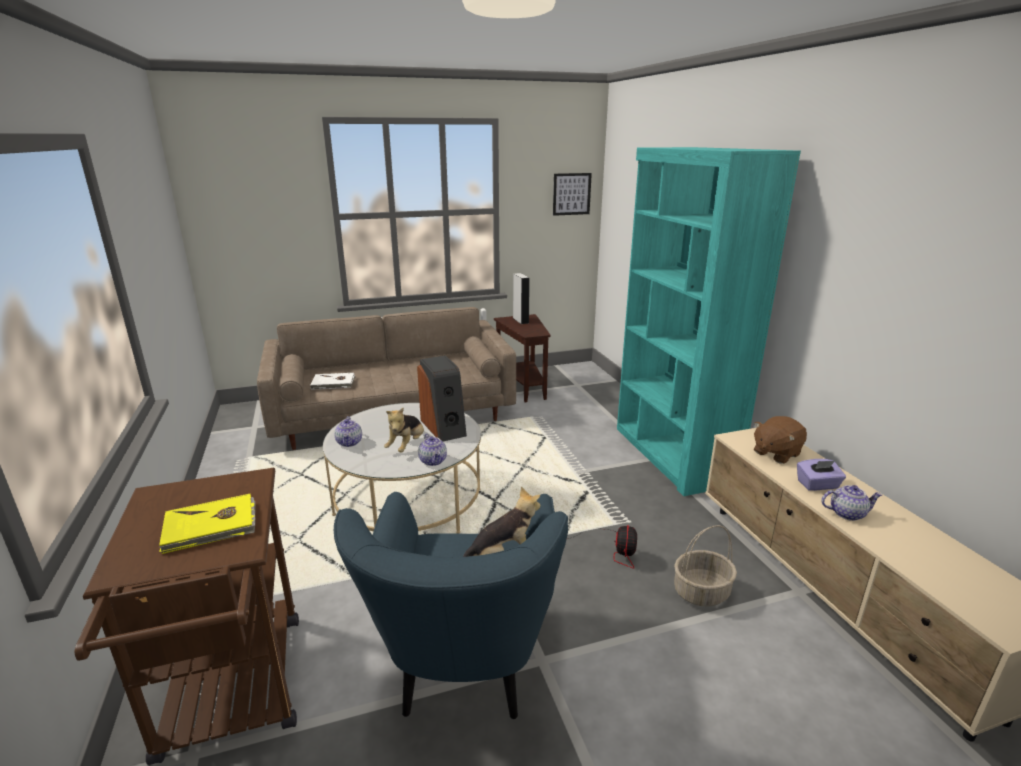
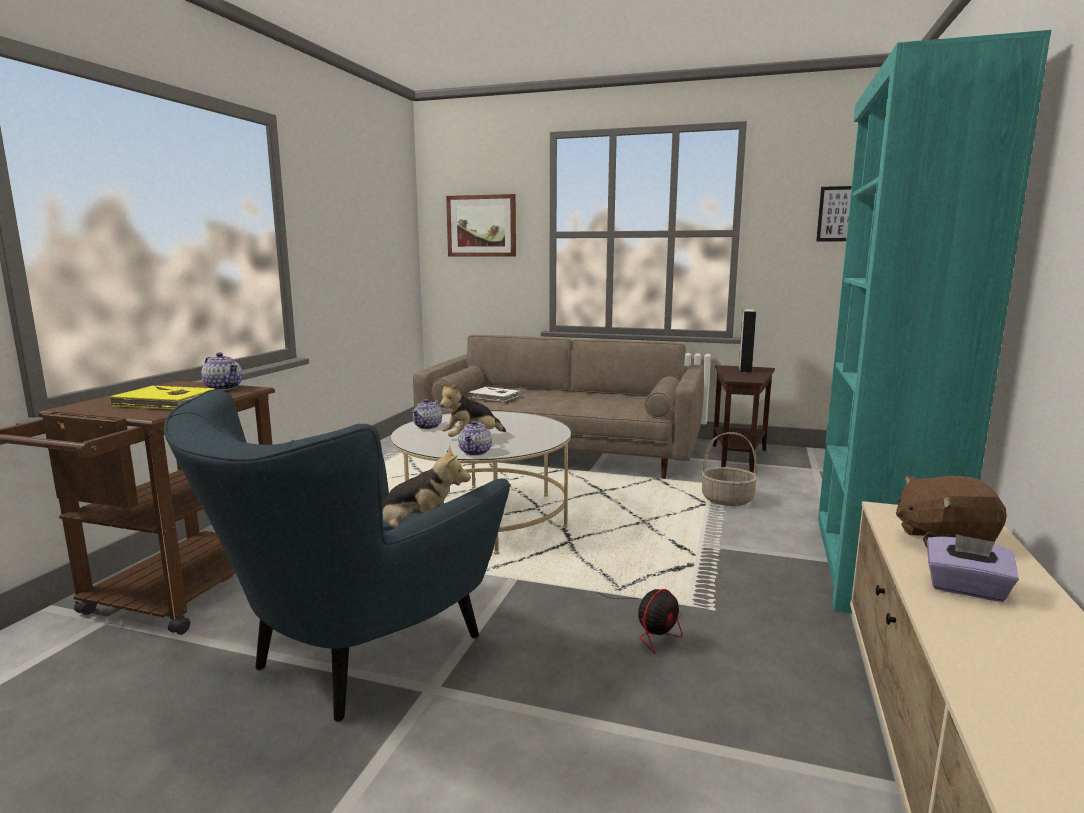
camera: 35 degrees right, 10 degrees down
speaker [417,355,467,442] -> none
basket [674,525,737,606] -> basket moved to [701,432,758,506]
teapot [821,485,883,521] -> teapot moved to [201,352,242,390]
none -> picture [446,194,516,256]

